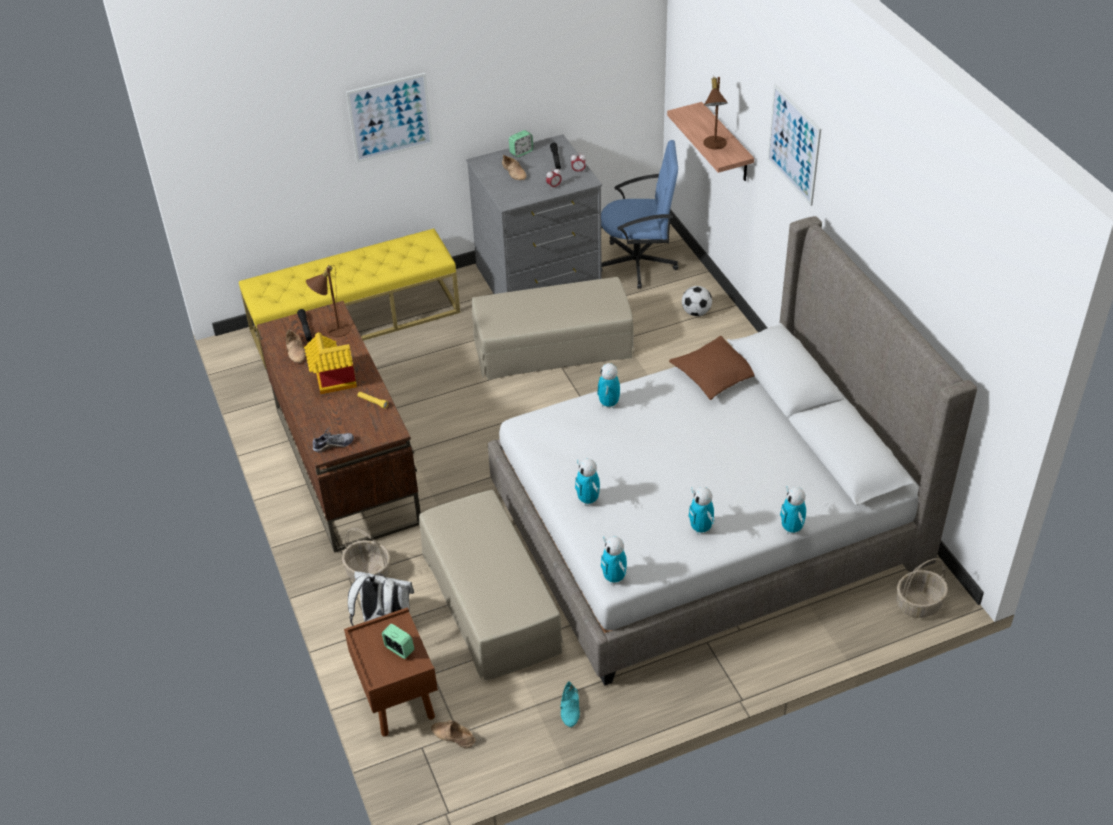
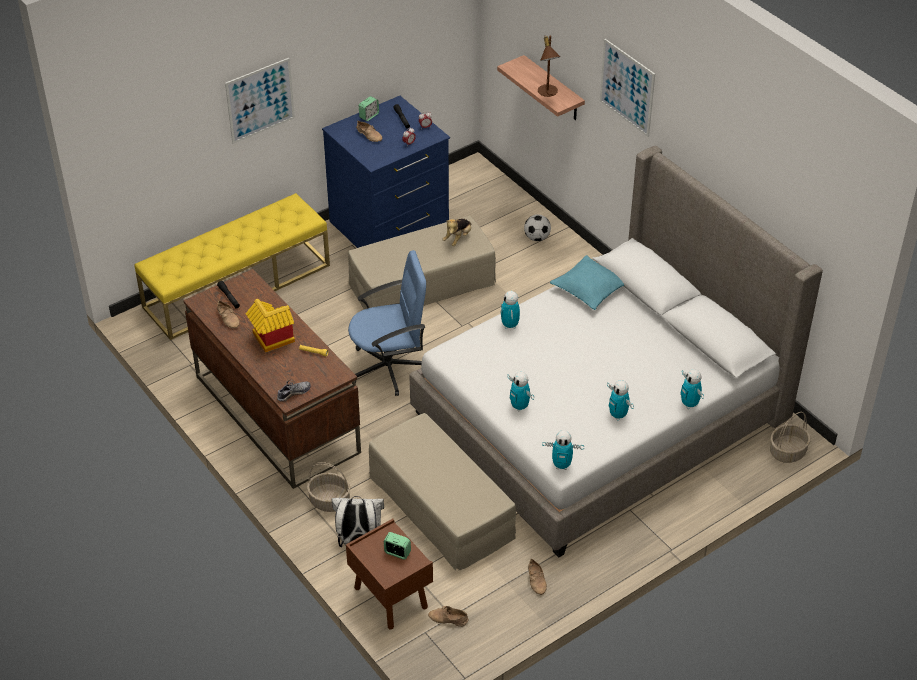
camera: 15 degrees left, 0 degrees up
brown table lamp [306,265,351,337] -> none
grey dresser [466,134,602,294] -> blue dresser [322,96,450,248]
turquoise shoe [560,681,580,727] -> beige shoe [528,558,547,595]
blue office chair [601,140,679,289] -> blue office chair moved to [348,250,426,396]
toy robot [601,536,627,585] -> toy robot turned 45 degrees counterclockwise [542,430,584,470]
brown pillow [669,336,755,400] -> turquoise pillow [550,255,624,310]
none -> plush toy [442,218,472,246]

